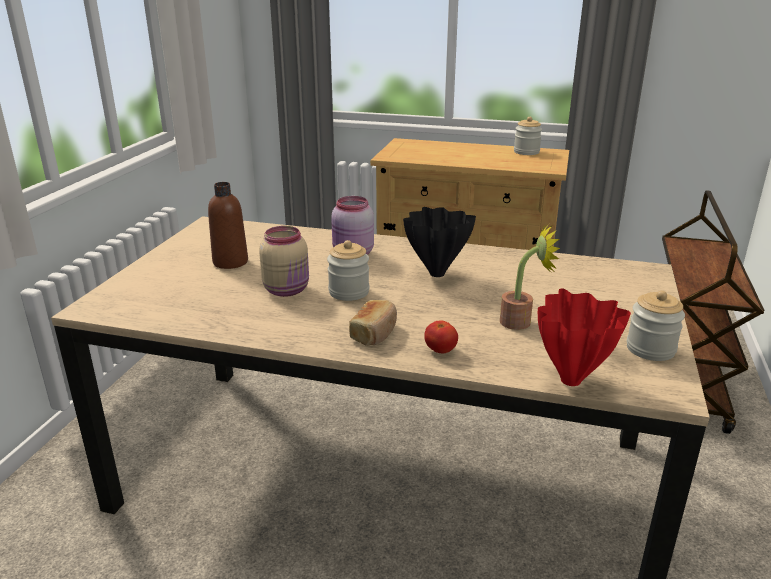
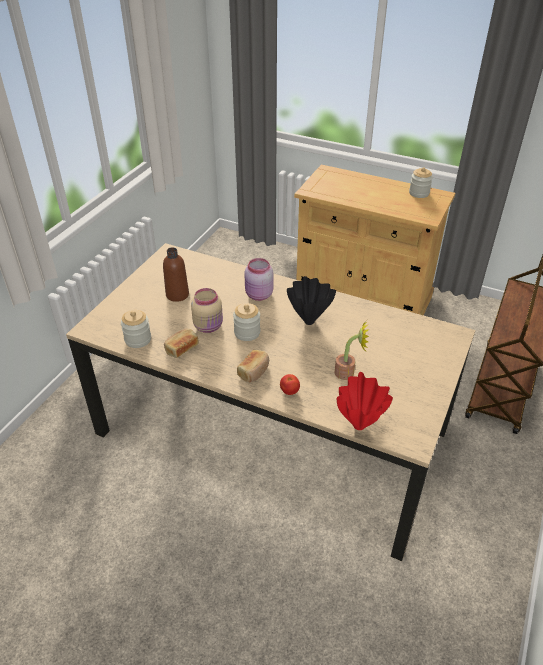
camera: 10 degrees right, 15 degrees up
jar [627,291,685,361] -> jar moved to [121,310,151,348]
none -> bread [164,328,199,358]

